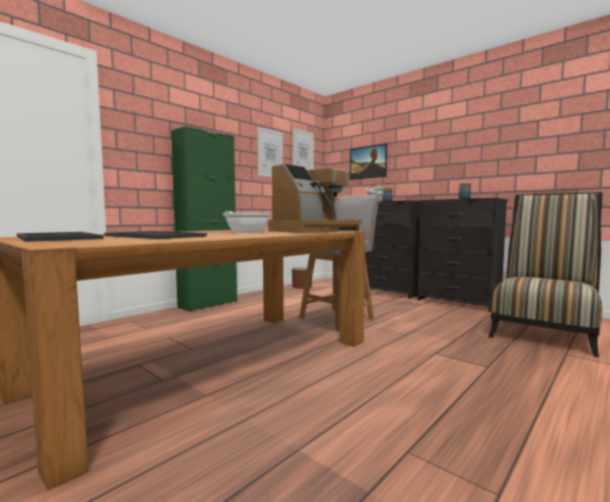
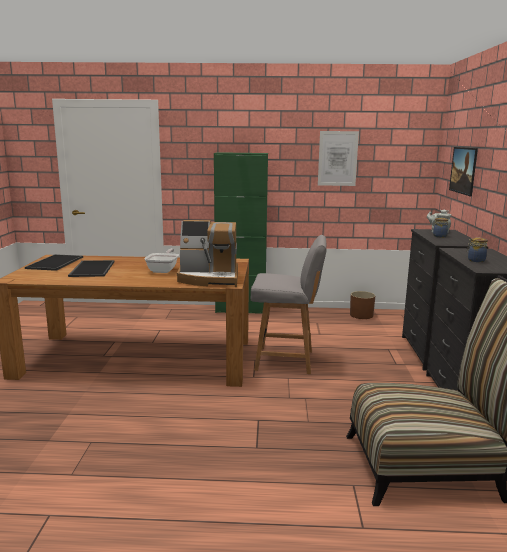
camera: 50 degrees right, 10 degrees up
picture [292,128,313,170] -> none

